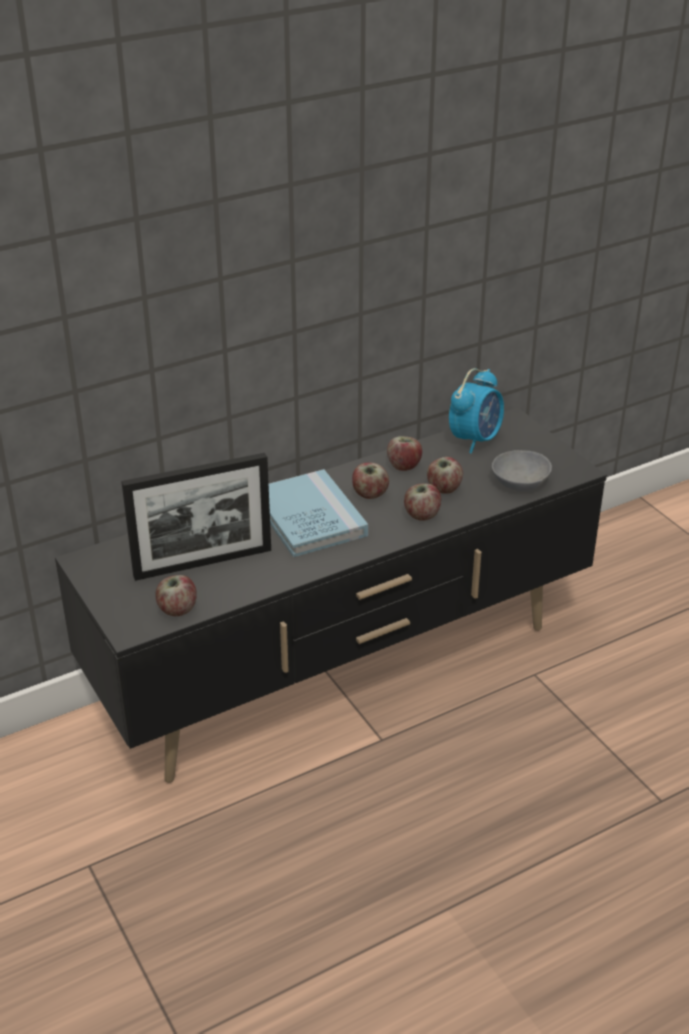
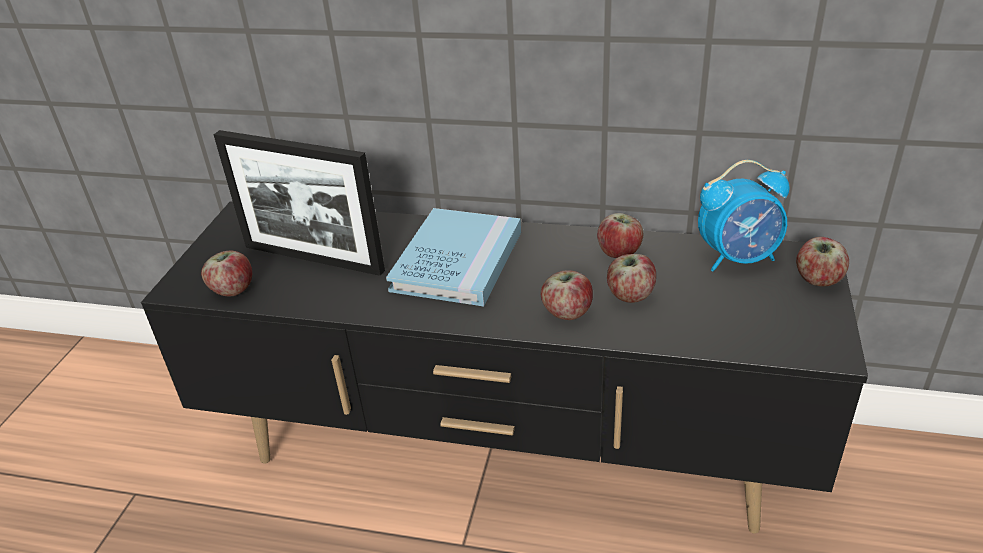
camera: 45 degrees right, 0 degrees up
apple [352,462,389,499] -> apple moved to [796,237,849,286]
grey bowl [492,450,552,491] -> none

